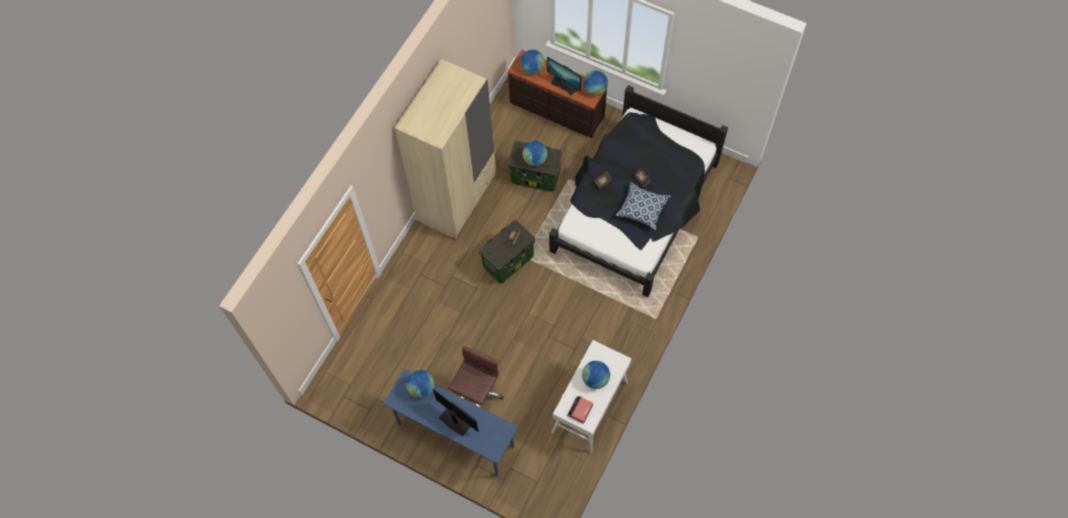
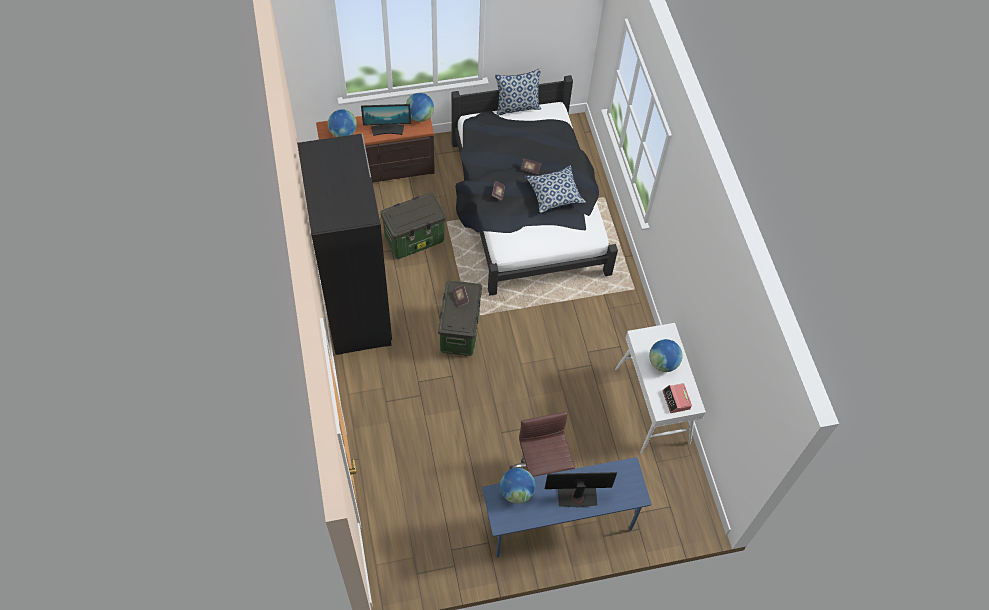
camera: 45 degrees left, 5 degrees down
beige wardrobe [395,59,496,240] -> black wardrobe [297,133,392,355]
globe [522,141,547,166] -> none
none -> pillow [495,68,541,116]

